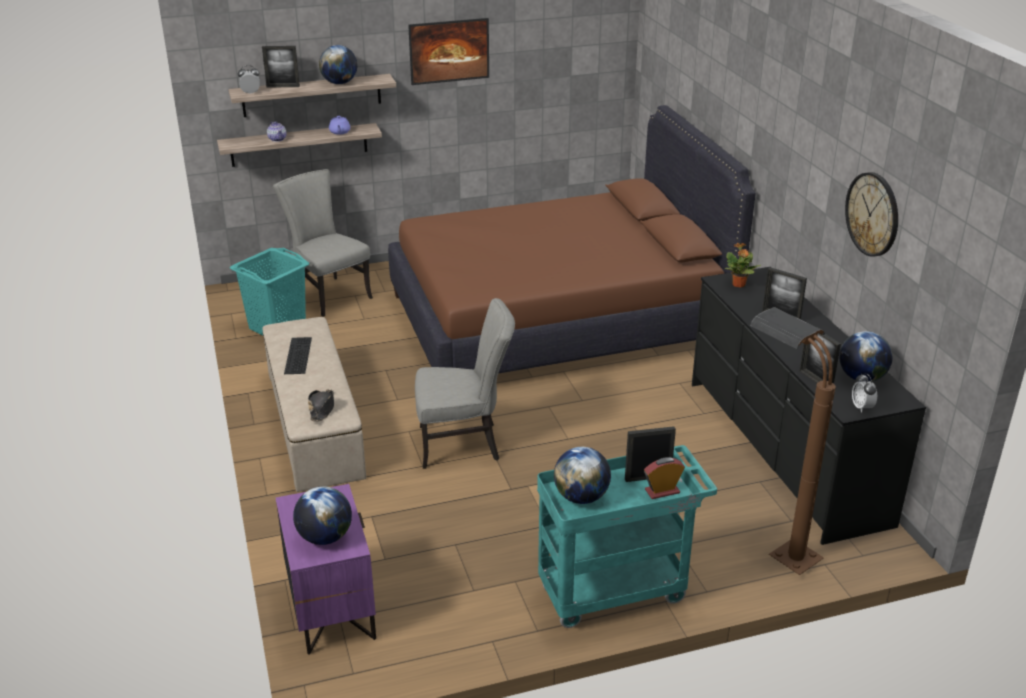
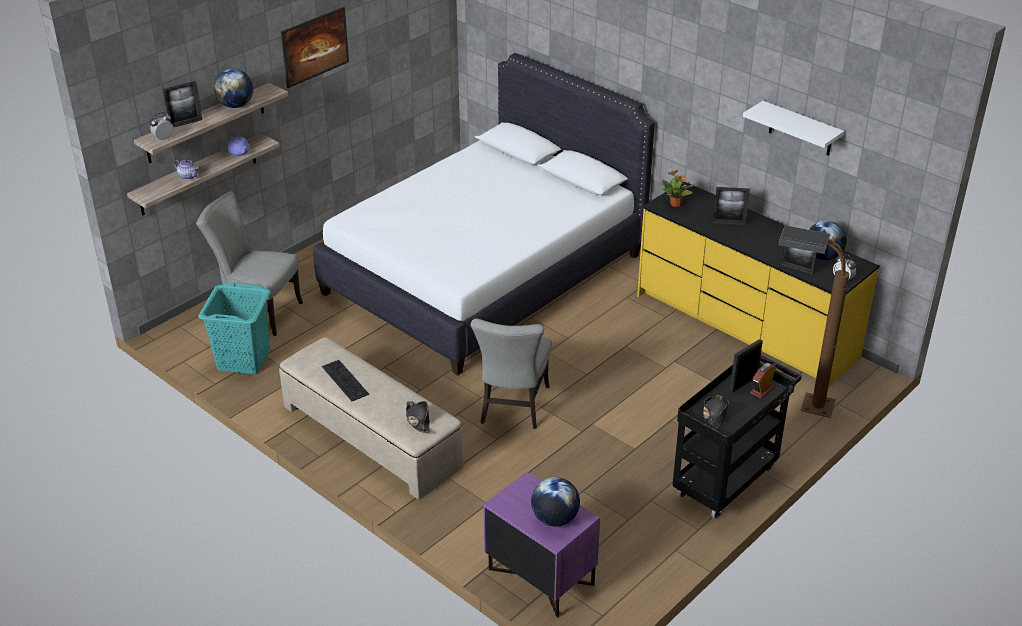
camera: 30 degrees left, 5 degrees up
brown bed [388,105,756,373] -> white bed [313,53,655,376]
grey chair [415,298,515,469] -> grey chair turned 135 degrees clockwise [470,318,552,429]
turquoise cart [537,445,717,628] -> black cart [672,354,802,519]
globe [554,447,611,504] -> black hat [703,395,729,430]
black dresser [692,267,926,545] -> yellow dresser [637,182,880,387]
wall clock [845,172,898,257] -> white shelf [743,101,844,156]

